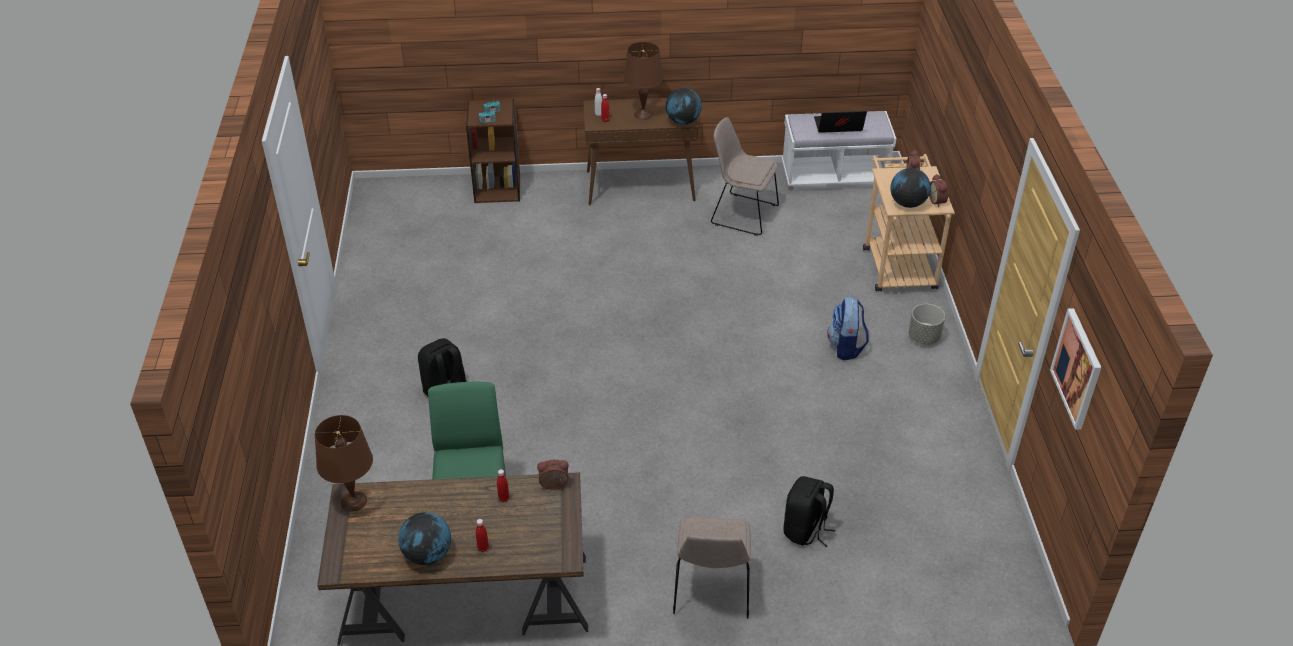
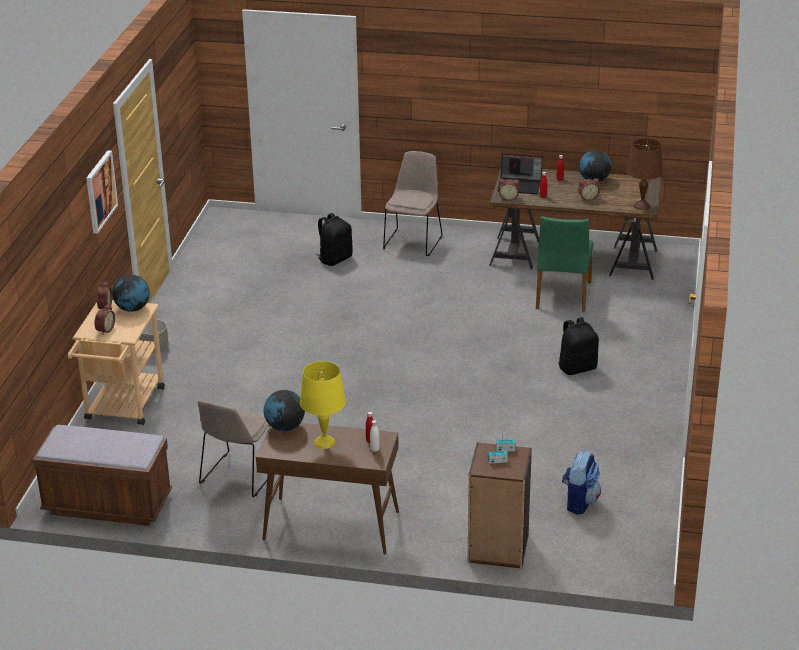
camera: 165 degrees left, 10 degrees down
brown table lamp [624,42,663,120] -> yellow table lamp [300,361,346,449]
beige chair [711,117,779,236] -> beige chair turned 75 degrees clockwise [198,400,270,497]
white bench [782,111,896,190] -> brown bench [32,425,172,526]
laptop [814,111,867,133] -> laptop moved to [497,154,543,194]
backpack [827,296,869,360] -> backpack moved to [562,451,601,515]
picture [1050,308,1101,430] -> picture moved to [86,150,118,234]
none -> alarm clock [578,178,600,201]

